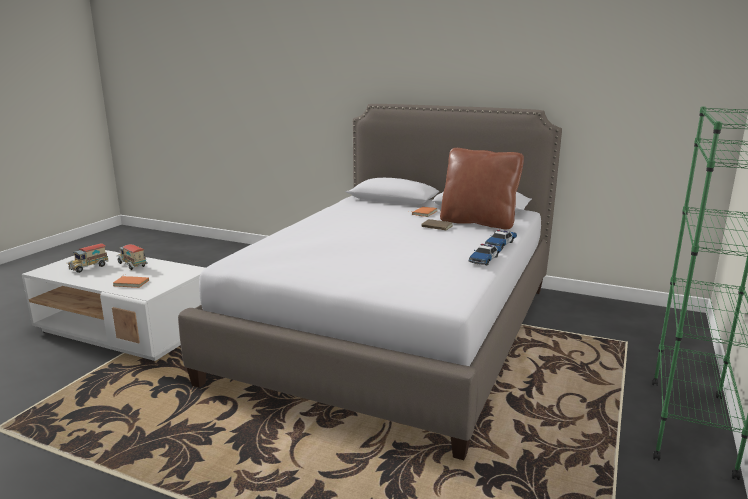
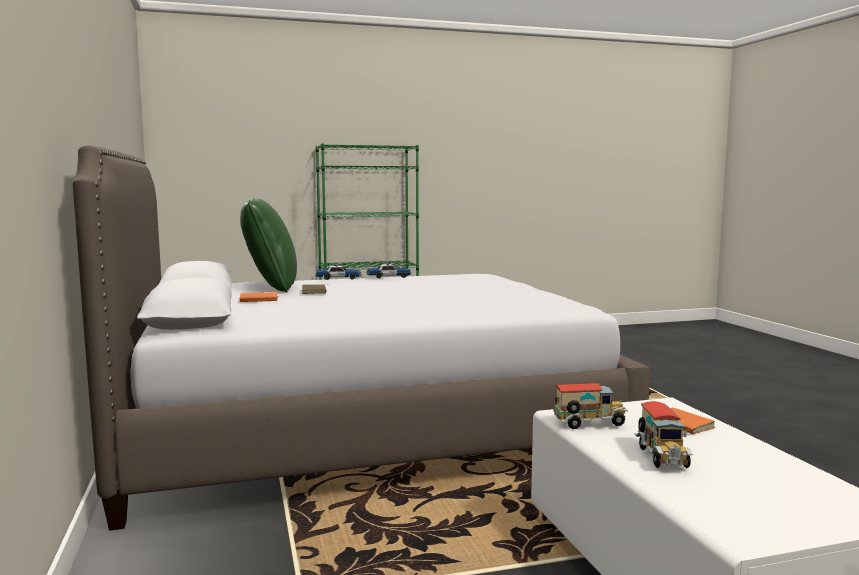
camera: 130 degrees left, 10 degrees down
toy truck [67,243,109,273] -> toy truck moved to [554,383,628,429]
brown pillow [440,148,524,229] -> green pillow [240,198,297,293]

